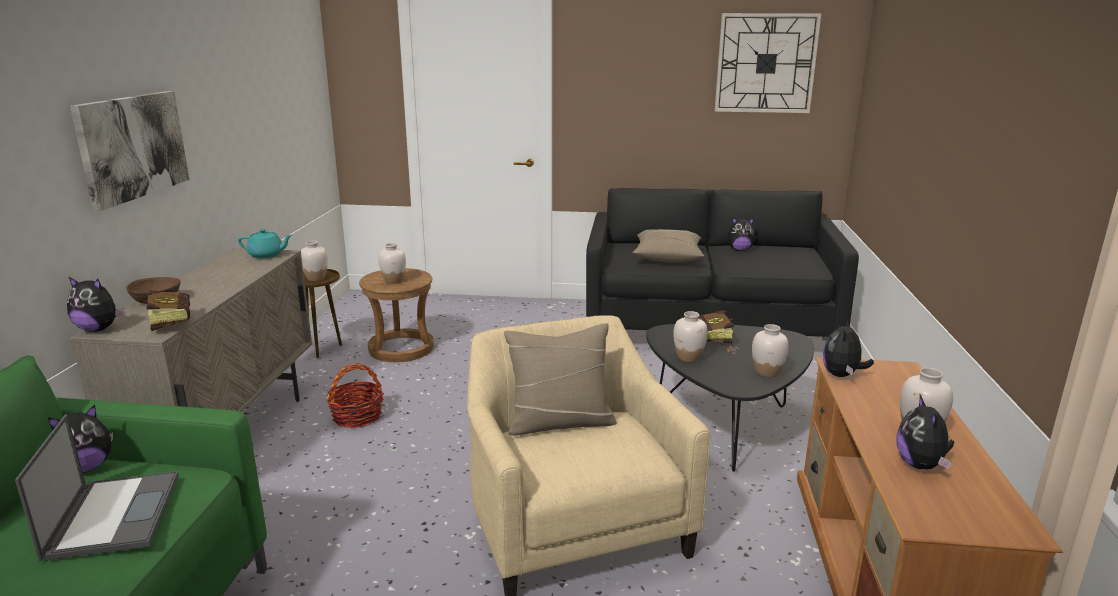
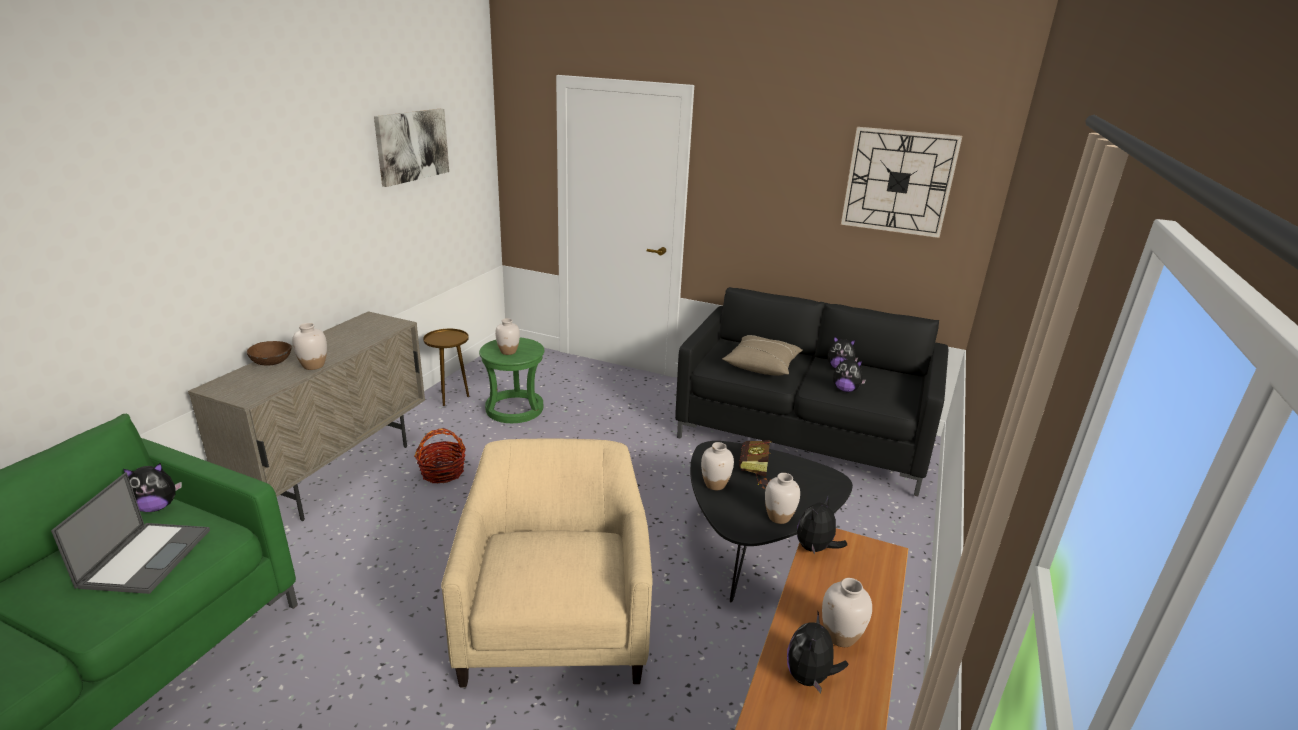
camera: 15 degrees right, 5 degrees up
plush toy [67,276,125,332] -> plush toy moved to [833,356,866,392]
picture [70,91,190,211] -> picture moved to [374,109,449,187]
book [145,290,190,331] -> none
turquoise teapot [238,229,292,258] -> none
white vase [301,241,328,281] -> white vase moved to [292,323,327,370]
brown stool [359,268,434,362] -> green stool [479,338,544,423]
beige pillow [504,323,617,435] -> none

